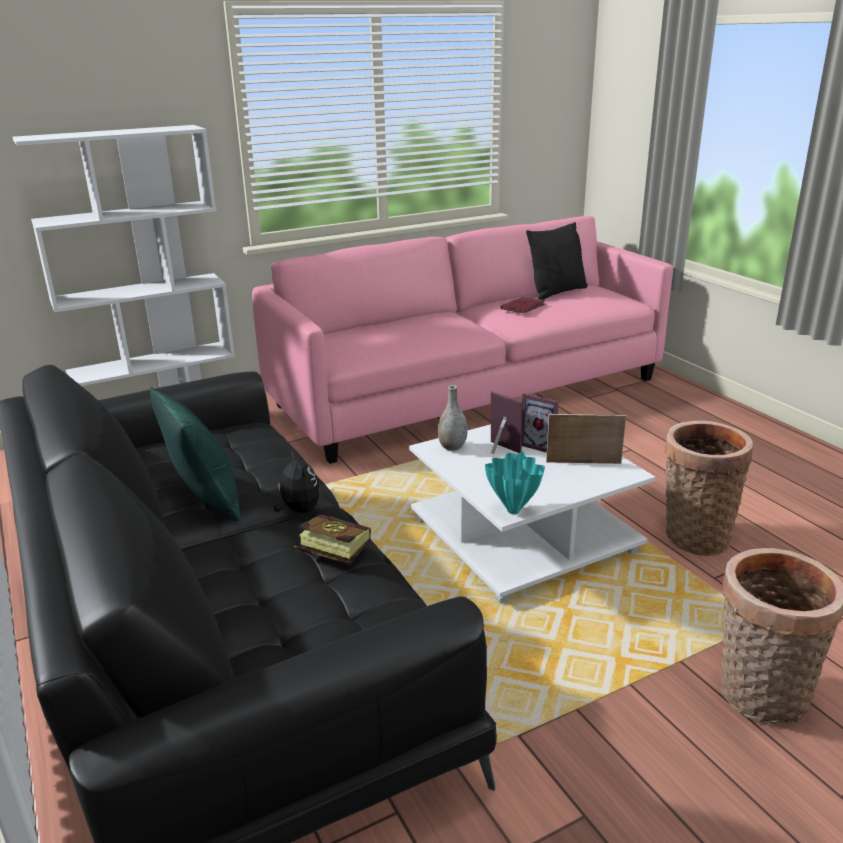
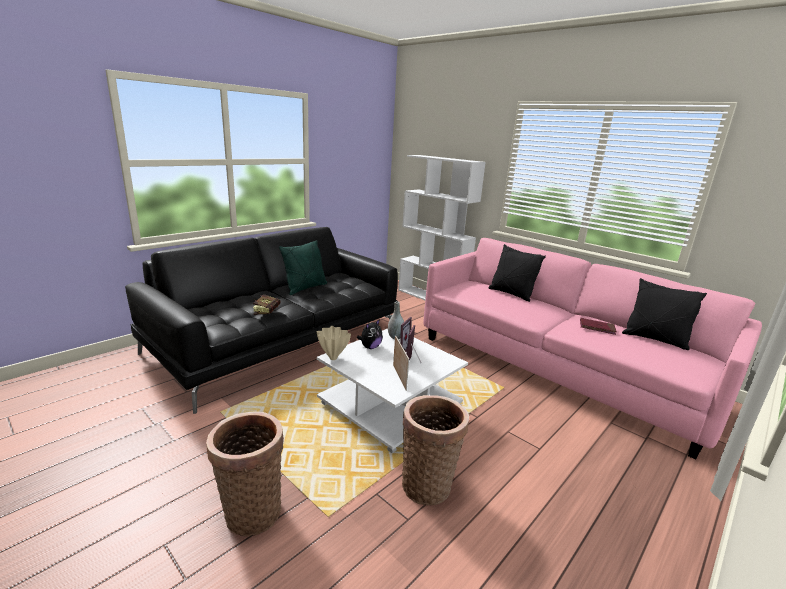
camera: 70 degrees right, 5 degrees down
plush toy [274,451,320,513] -> plush toy moved to [357,320,383,349]
turquoise vase [485,452,545,514] -> beige vase [316,326,351,360]
none -> black pillow [488,244,546,302]

